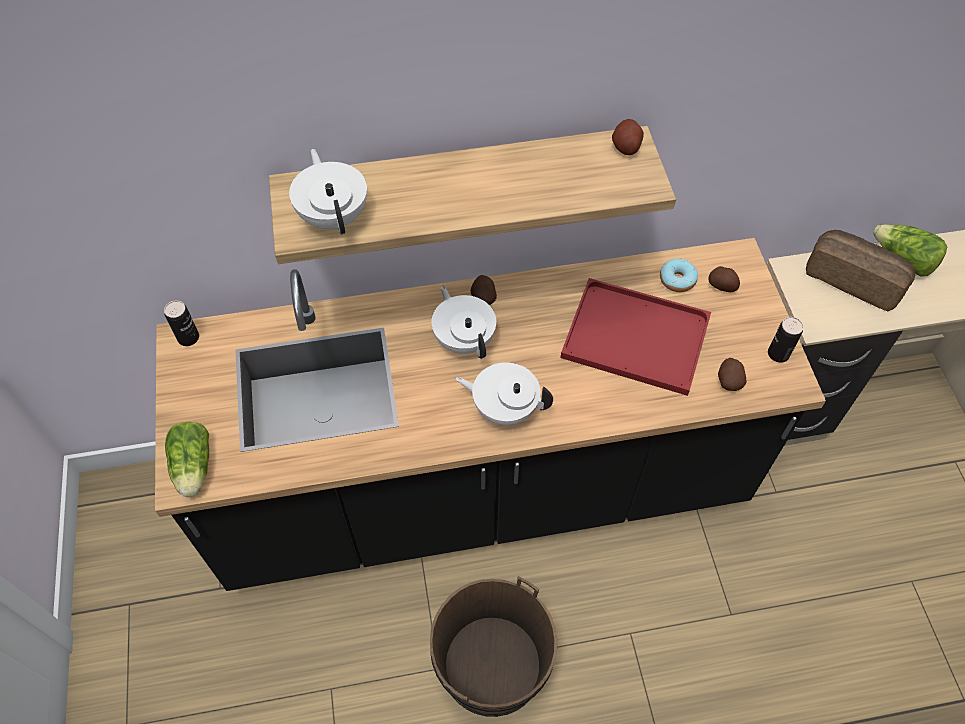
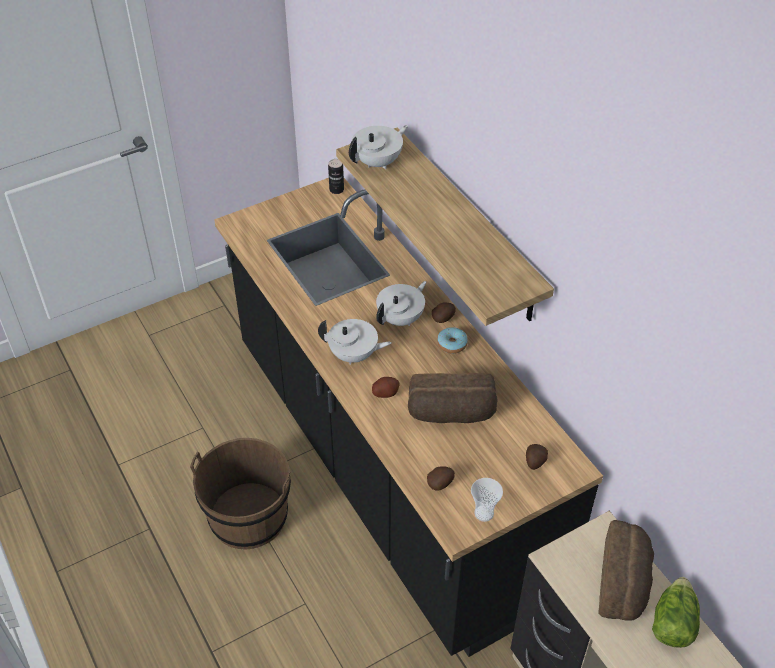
camera: 70 degrees right, 10 degrees down
lettuce [165,422,209,497] -> none
white teapot [455,362,553,425] -> white teapot turned 105 degrees clockwise [318,319,392,365]
red tray [560,278,711,396] -> bread [408,373,498,423]
potato [612,119,644,155] -> potato moved to [372,377,400,398]
donut [660,258,698,292] -> donut moved to [437,327,468,354]
can [768,317,804,363] -> cup [471,478,503,522]

